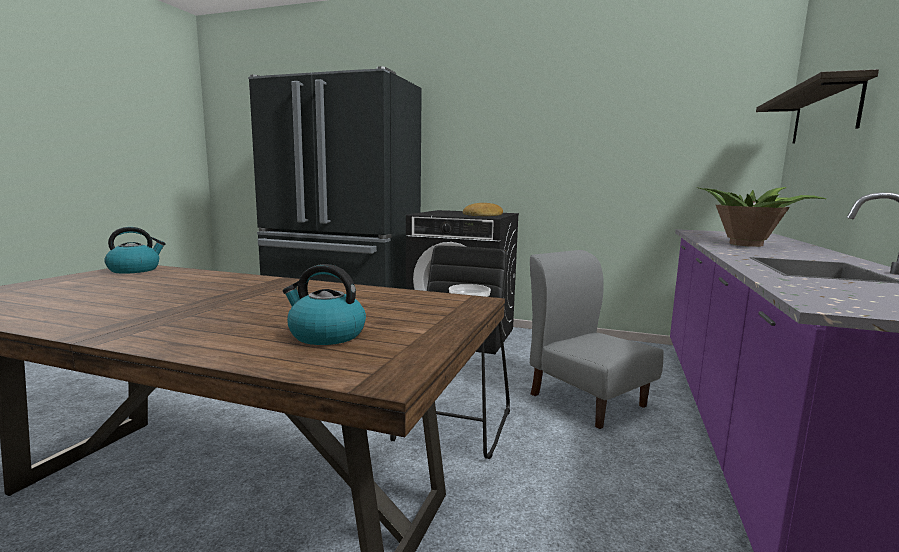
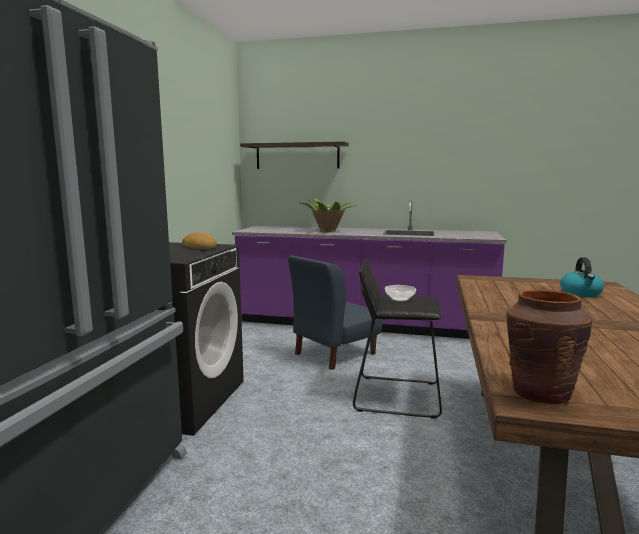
camera: 95 degrees left, 0 degrees up
kettle [104,227,166,274] -> brown vase [506,290,592,404]
grey chair [530,250,664,429] -> blue chair [288,255,382,370]

